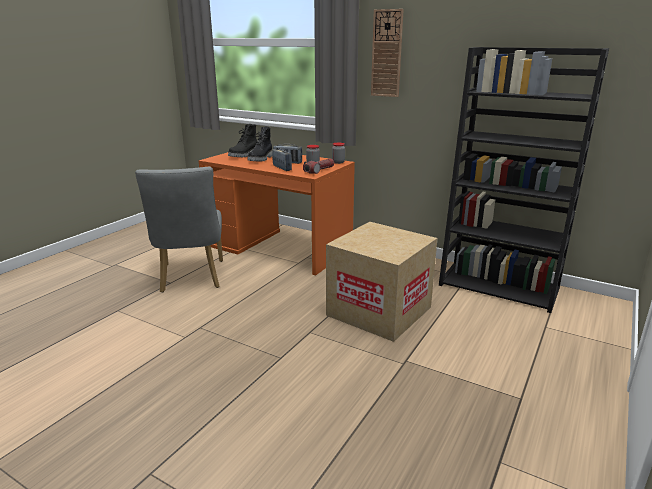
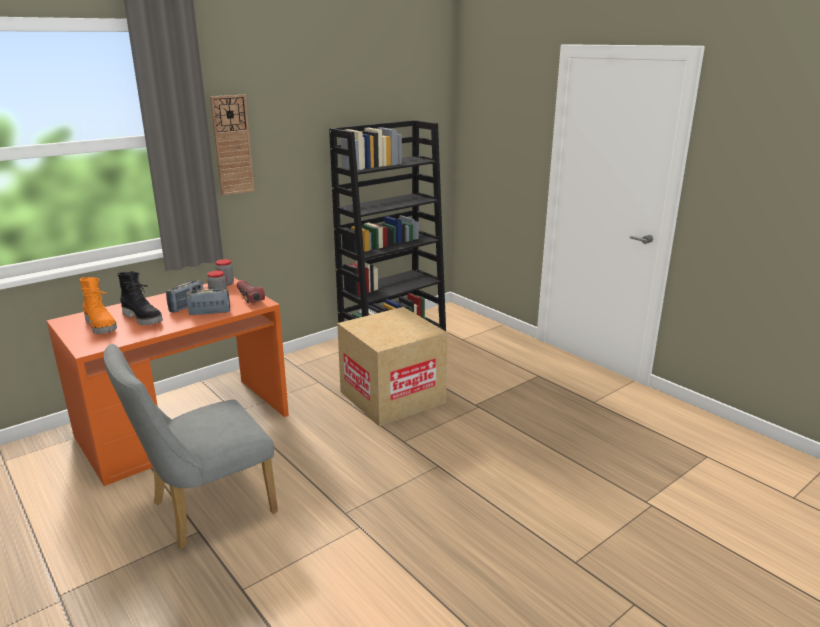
camera: 70 degrees left, 0 degrees up
grey chair [135,167,223,292] -> grey chair turned 135 degrees clockwise [104,344,278,549]
black boot [228,124,257,157] -> orange boot [80,277,117,334]

